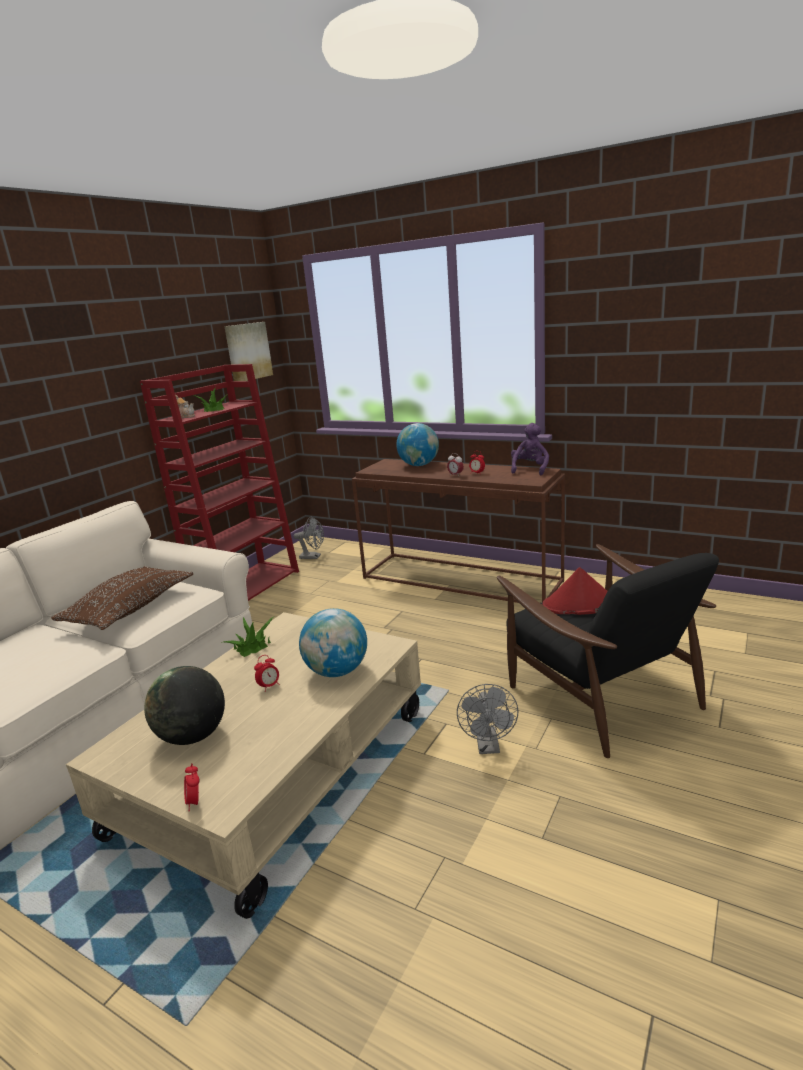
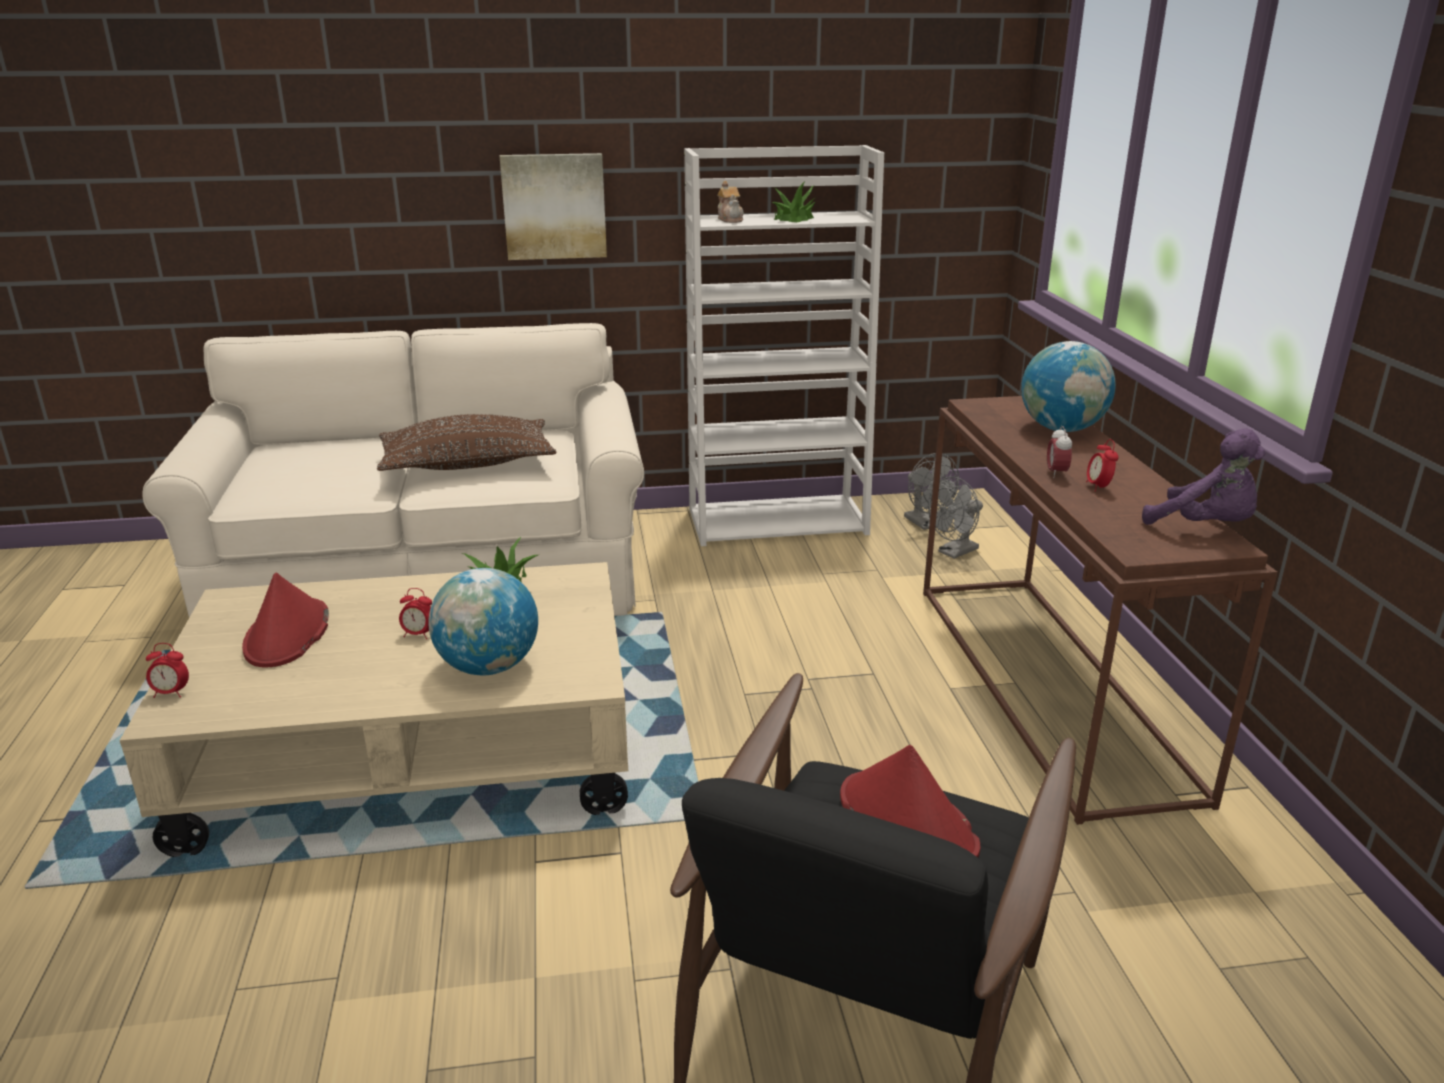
camera: 50 degrees right, 5 degrees up
red bookcase [140,364,299,601] -> white bookcase [684,145,884,546]
globe [144,666,225,745] -> red hat [242,572,329,668]
alarm clock [184,763,200,811] -> alarm clock turned 120 degrees counterclockwise [146,643,189,698]
picture [224,322,273,381] -> picture moved to [499,153,607,260]
grey fan [457,684,519,754] -> grey fan moved to [928,477,983,559]
purple plush toy [511,423,549,475] -> purple plush toy turned 60 degrees clockwise [1142,429,1265,525]

